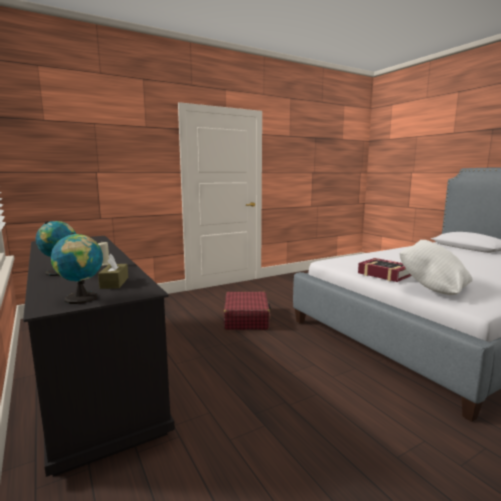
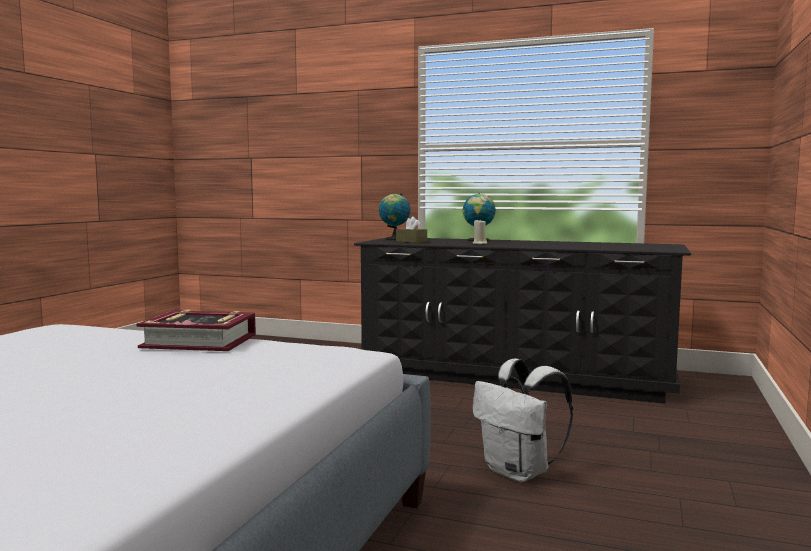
camera: 140 degrees right, 5 degrees down
red suitcase [224,291,271,330] -> white backpack [472,359,573,482]
white pillow [399,240,472,295] -> none

